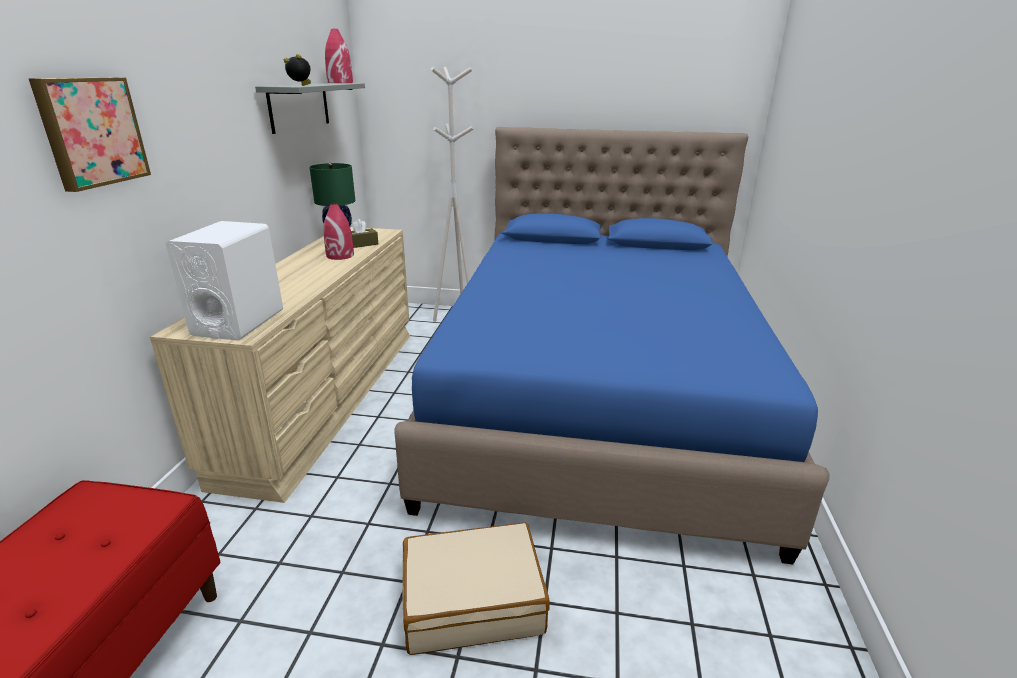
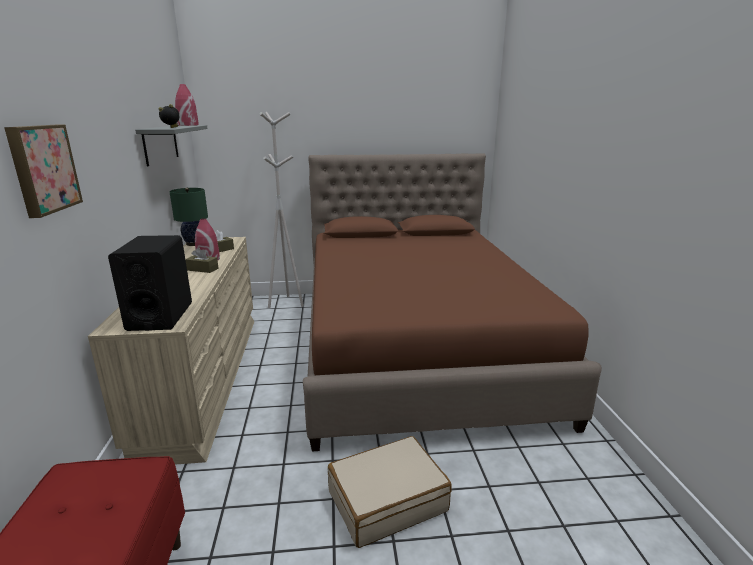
camera: 15 degrees left, 5 degrees down
white speaker [166,221,283,341] -> black speaker [108,235,192,331]
blue bed [394,127,830,564] -> brown bed [303,153,602,452]
none -> brown tissue box [185,248,218,273]

